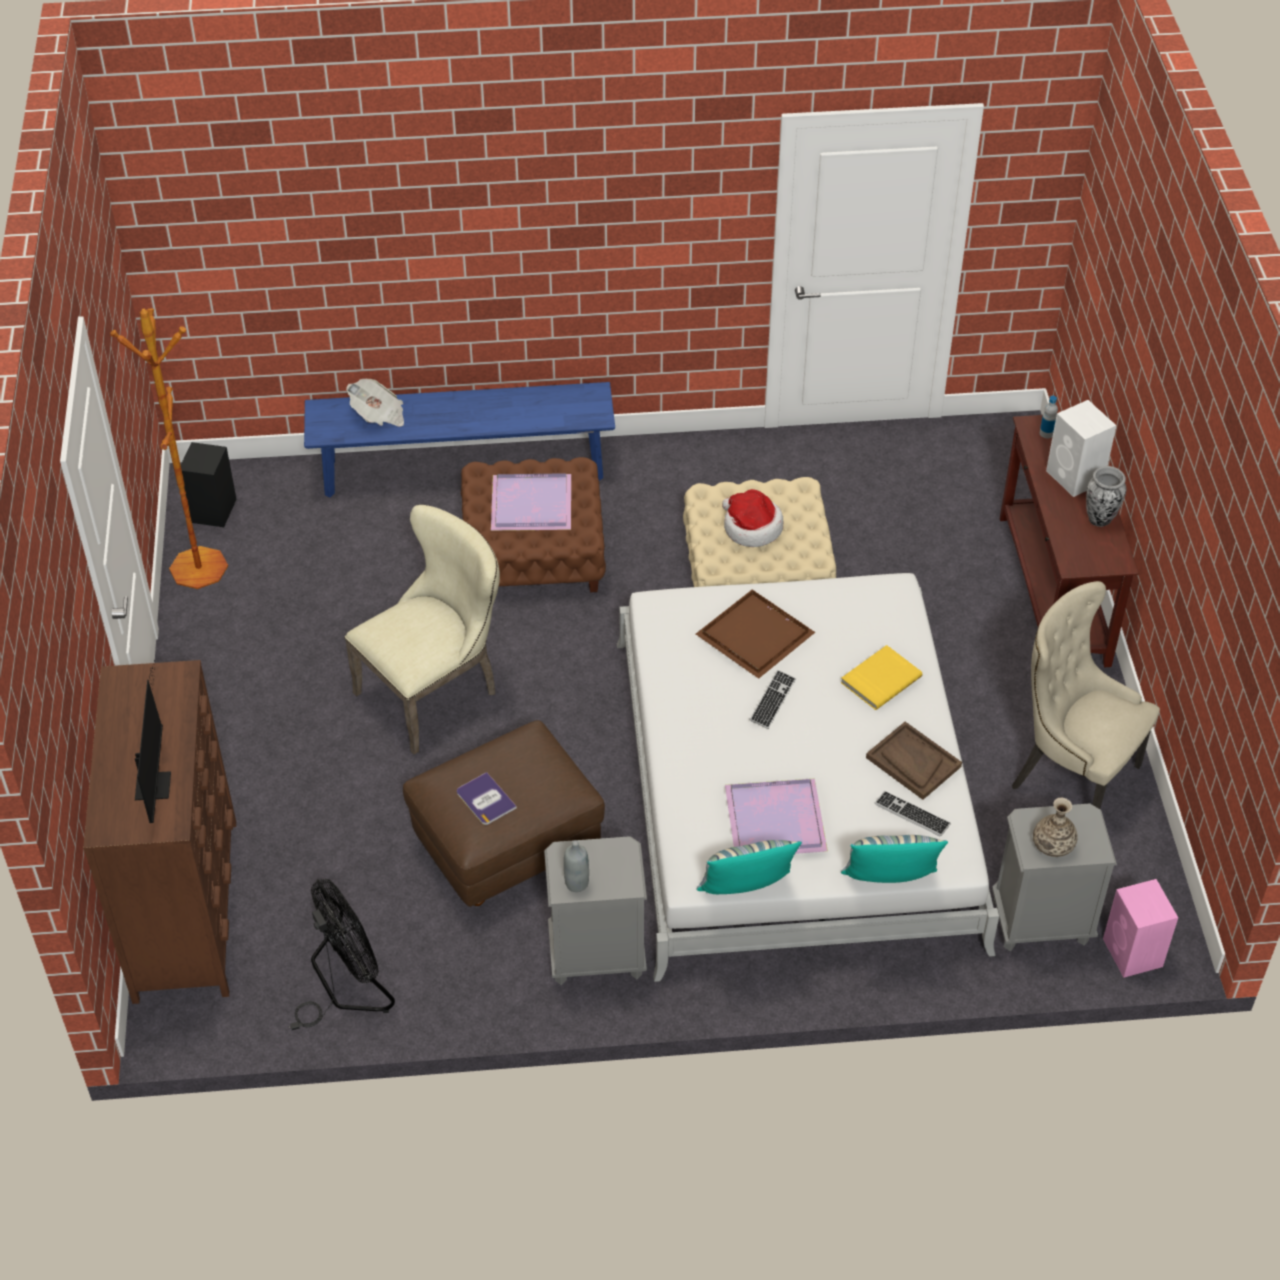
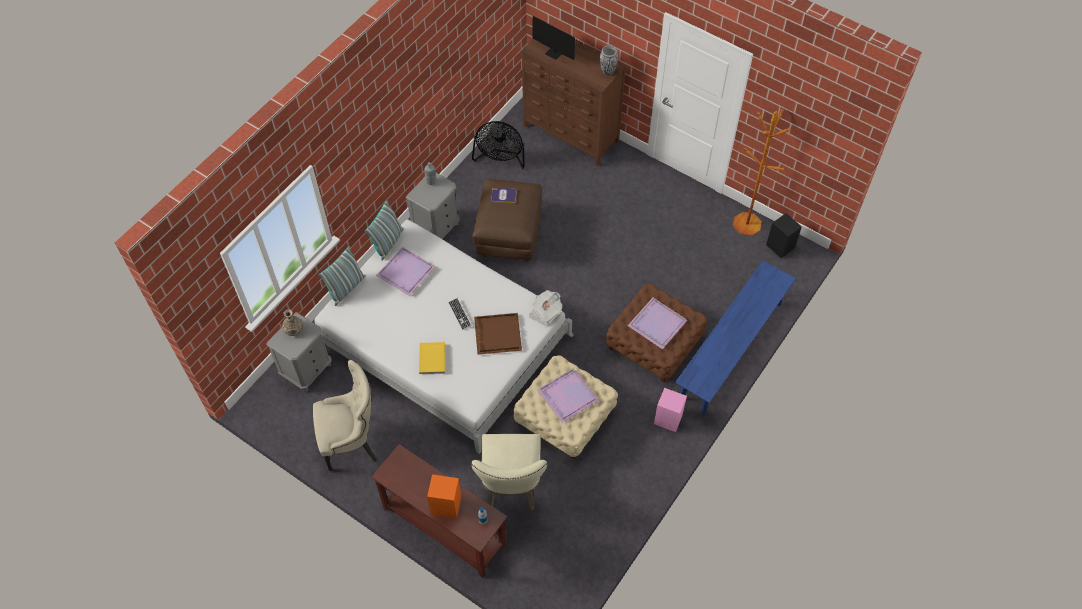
camera: 130 degrees right, 10 degrees up
beige chair [344,504,500,755] -> beige chair moved to [471,434,547,511]
newspaper [346,379,404,427] -> newspaper moved to [529,290,562,325]
hat [722,489,783,547] -> purple tray [537,368,599,423]
brown tray [866,722,962,800] -> none
keyboard [874,791,951,837] -> none
white speaker [1046,400,1117,497] -> orange speaker [427,474,461,518]
vase [1086,466,1126,527] -> vase moved to [600,45,618,75]
pink speaker [1103,879,1178,978] -> pink speaker moved to [654,388,687,432]

